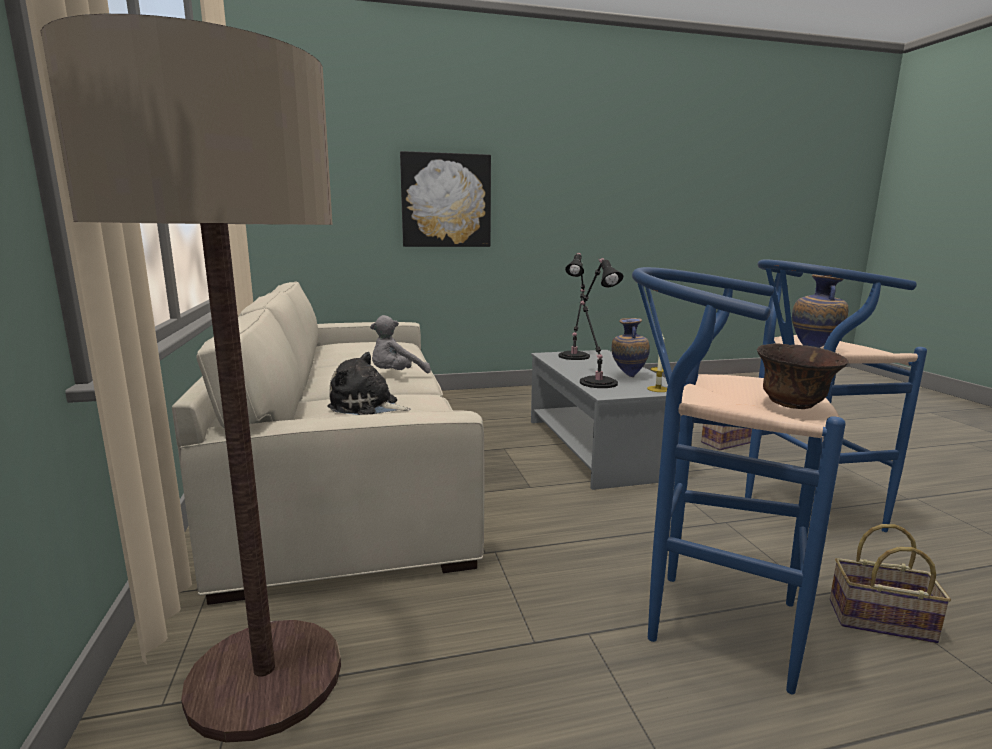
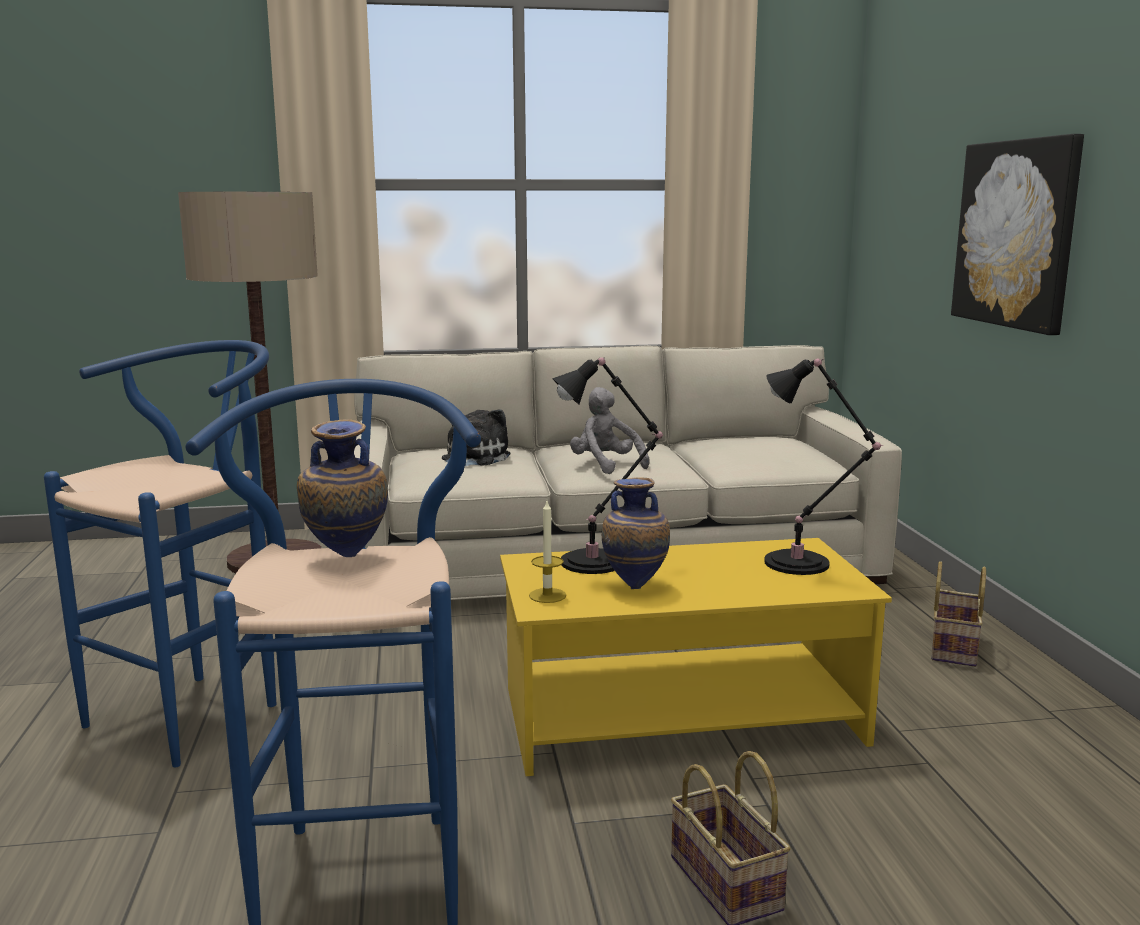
camera: 95 degrees right, 0 degrees up
grey coffee table [531,350,681,490] -> yellow coffee table [500,538,892,776]
brown bowl [757,344,849,409] -> none
basket [830,524,951,643] -> basket moved to [931,561,986,667]

